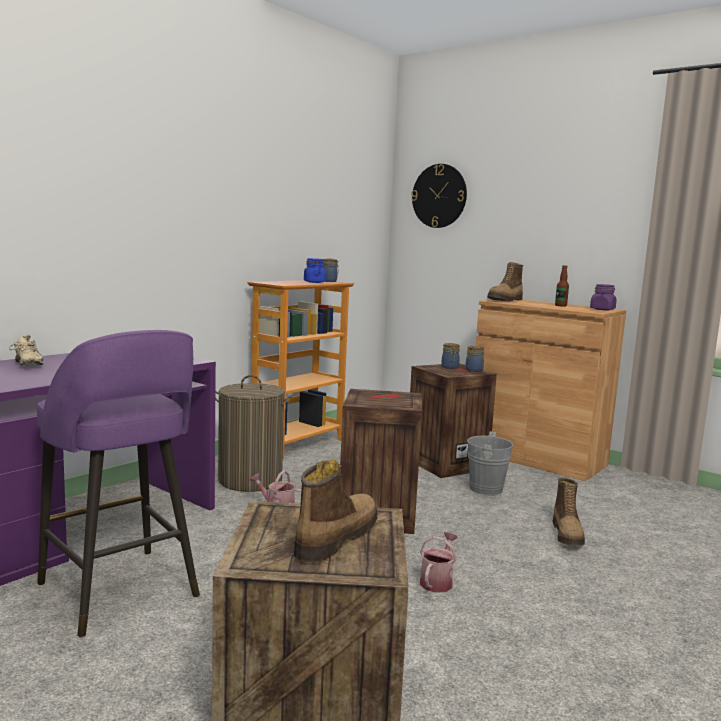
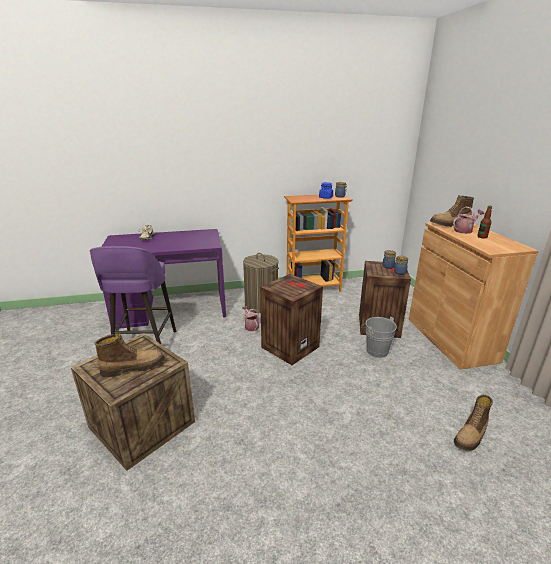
camera: 40 degrees right, 15 degrees up
wall clock [411,164,467,228] -> none
watering can [420,532,458,593] -> watering can moved to [453,207,484,234]
boot [553,478,585,546] -> boot moved to [454,394,493,451]
purple jar [590,284,617,310] -> none

